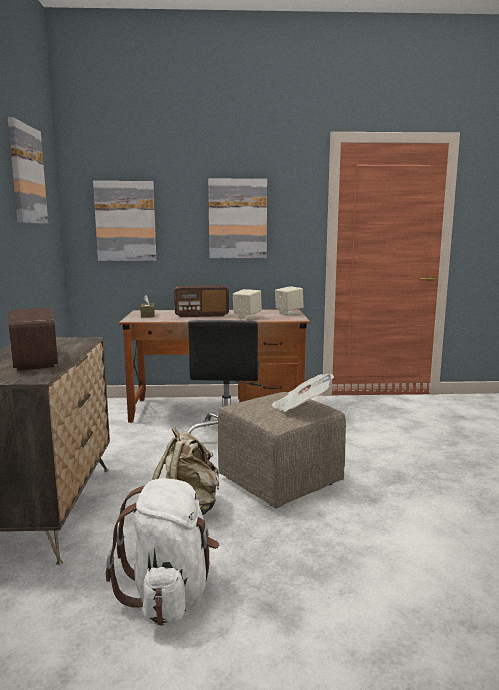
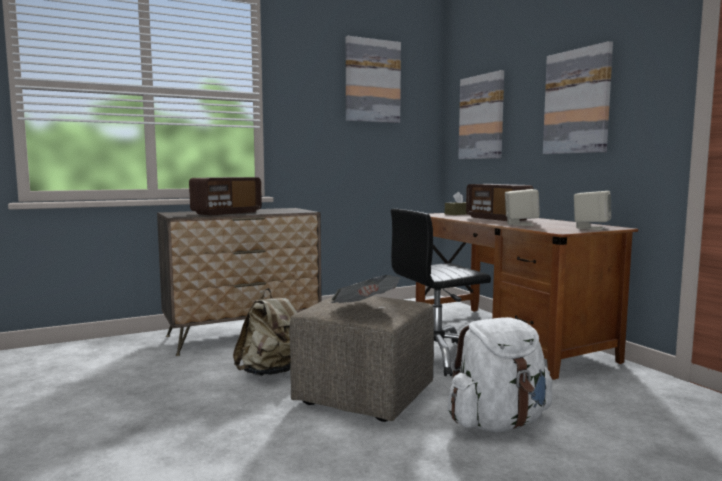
camera: 65 degrees right, 5 degrees down
white backpack [106,478,219,626] -> white backpack moved to [447,317,552,432]

